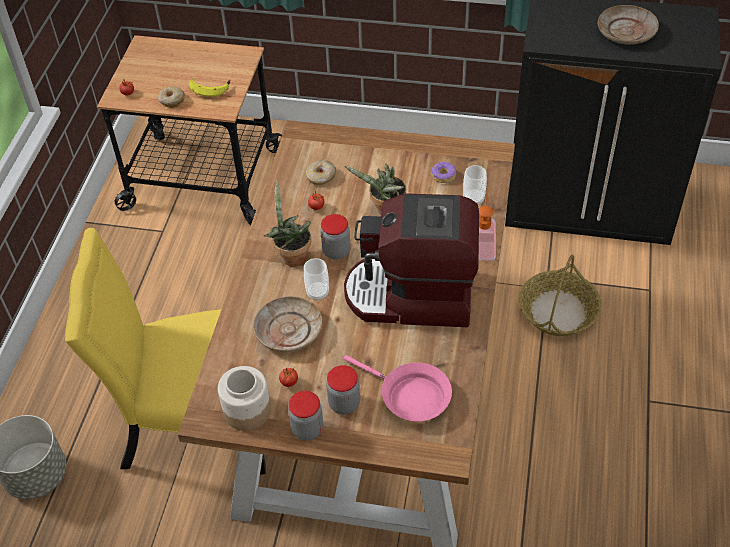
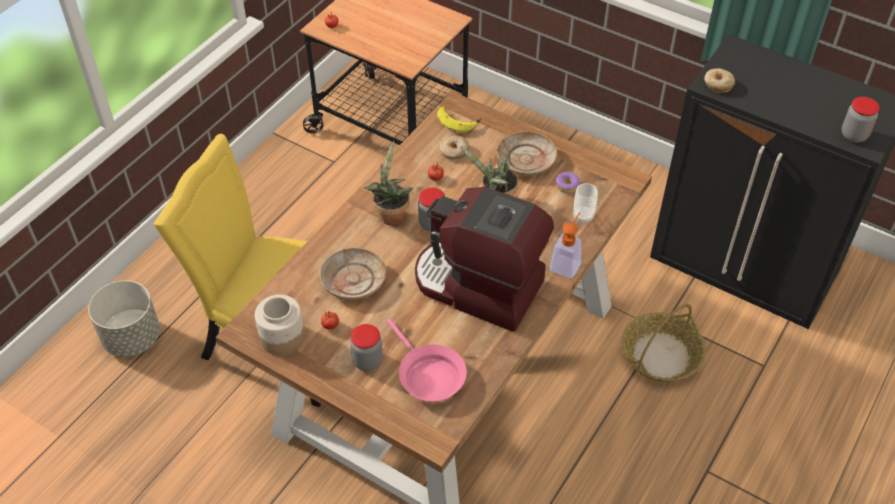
camera: 20 degrees right, 0 degrees up
donut [158,86,185,108] -> donut moved to [704,68,735,93]
banana [189,79,230,97] -> banana moved to [437,106,481,132]
jar [288,391,323,441] -> jar moved to [842,97,880,142]
cup [304,258,329,301] -> none
beige plate [598,5,659,45] -> beige plate moved to [497,131,557,176]

